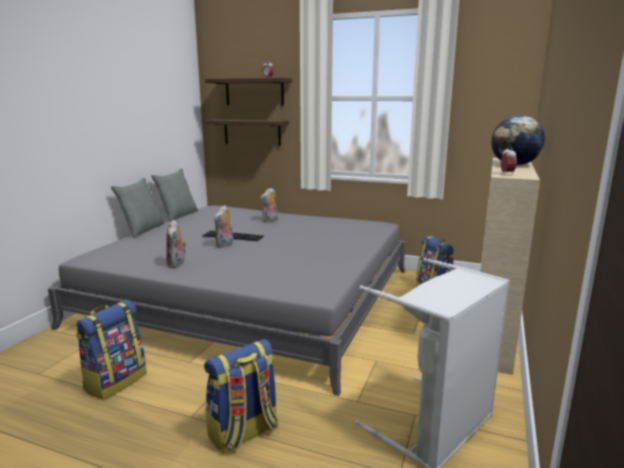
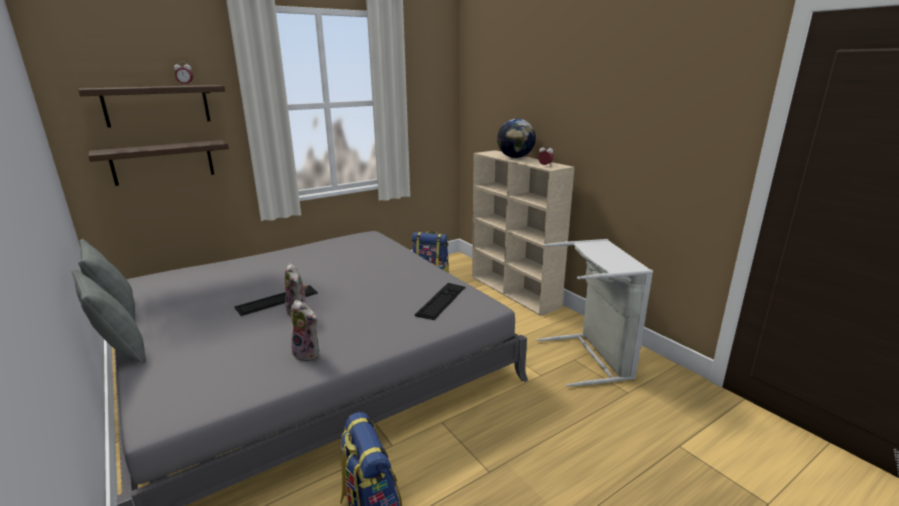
camera: 55 degrees left, 5 degrees up
backpack [204,339,278,454] -> none
plush toy [260,188,278,223] -> none
none -> keyboard [415,283,466,320]

